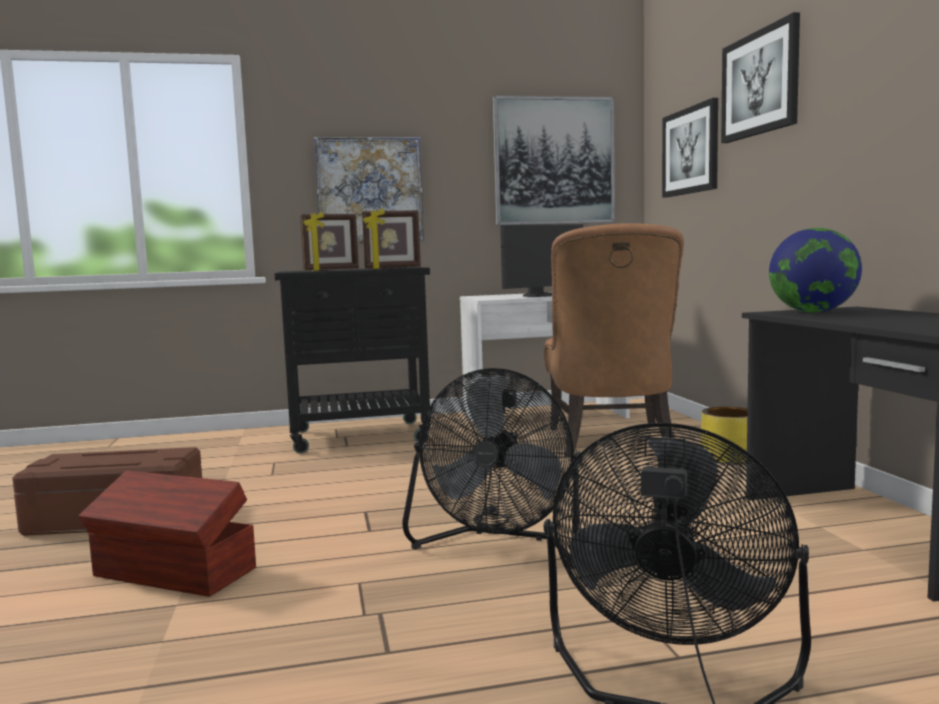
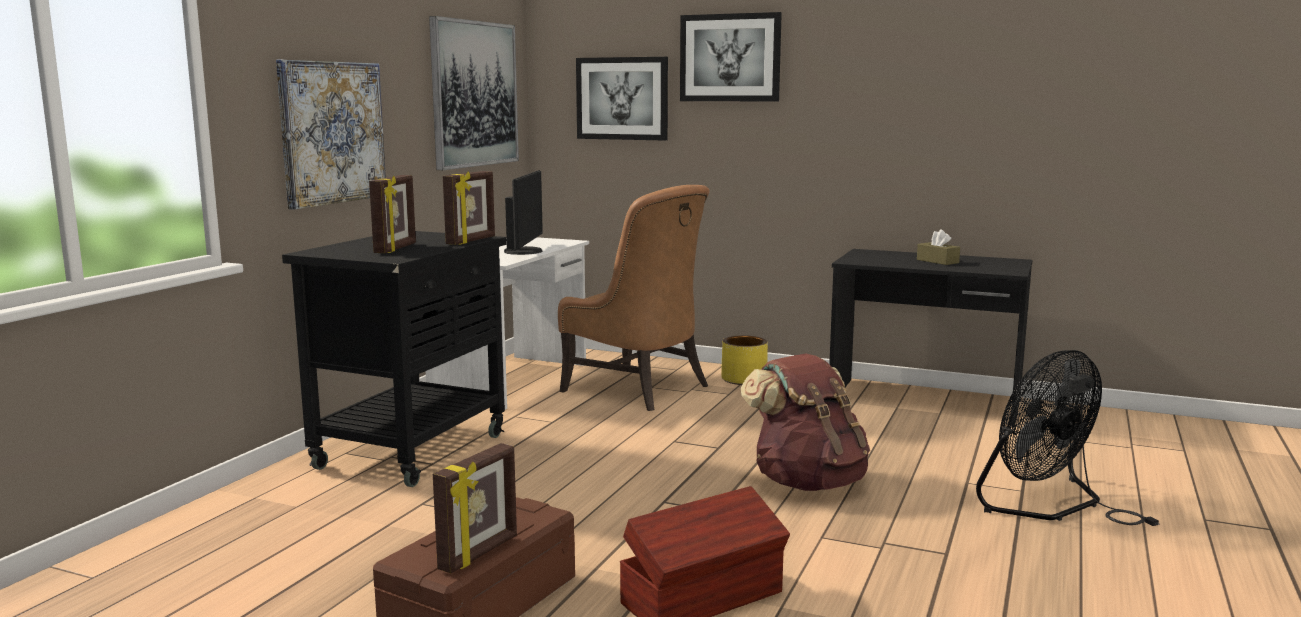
camera: 55 degrees left, 5 degrees up
black fan [402,368,580,569] -> brown backpack [741,354,870,491]
globe [769,228,862,313] -> none
none -> picture frame [433,443,517,574]
none -> brown tissue box [917,229,960,265]

